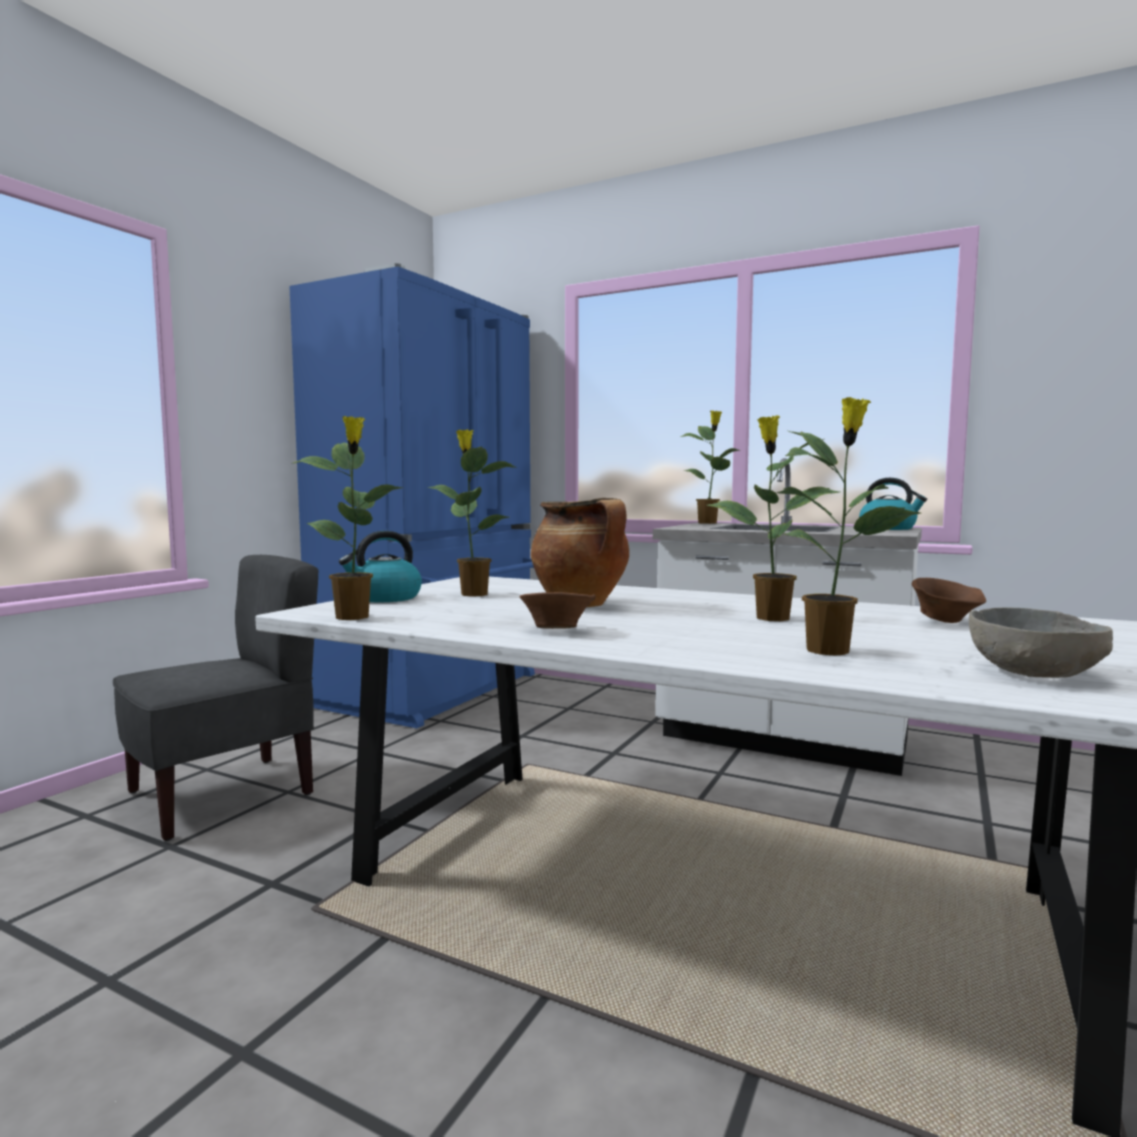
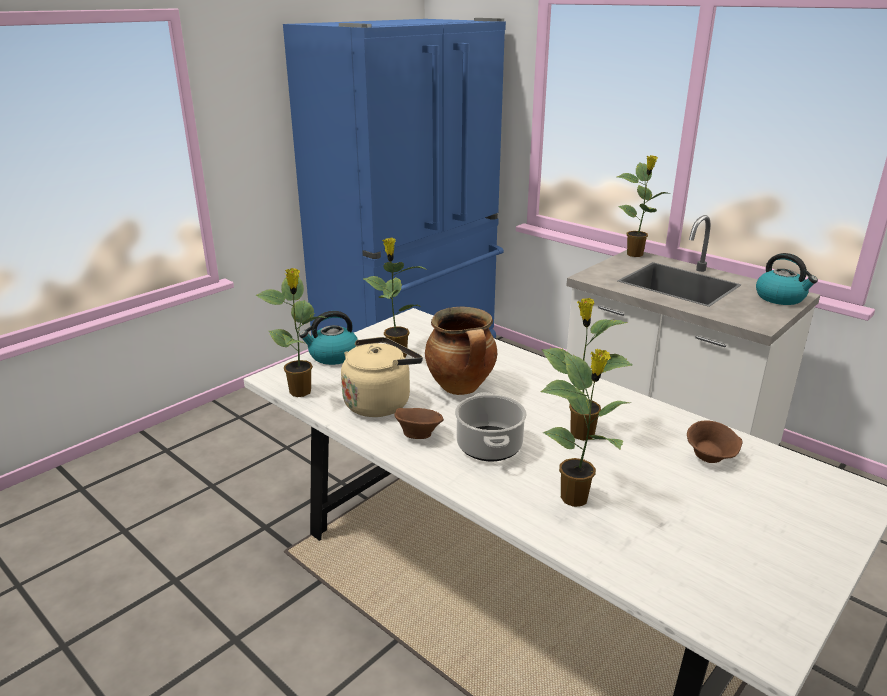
camera: 15 degrees right, 20 degrees up
grey chair [113,555,318,841] -> none
grey bowl [969,608,1113,678] -> none
none -> beige kettle [341,337,423,417]
none -> cooking pot [455,392,527,461]

